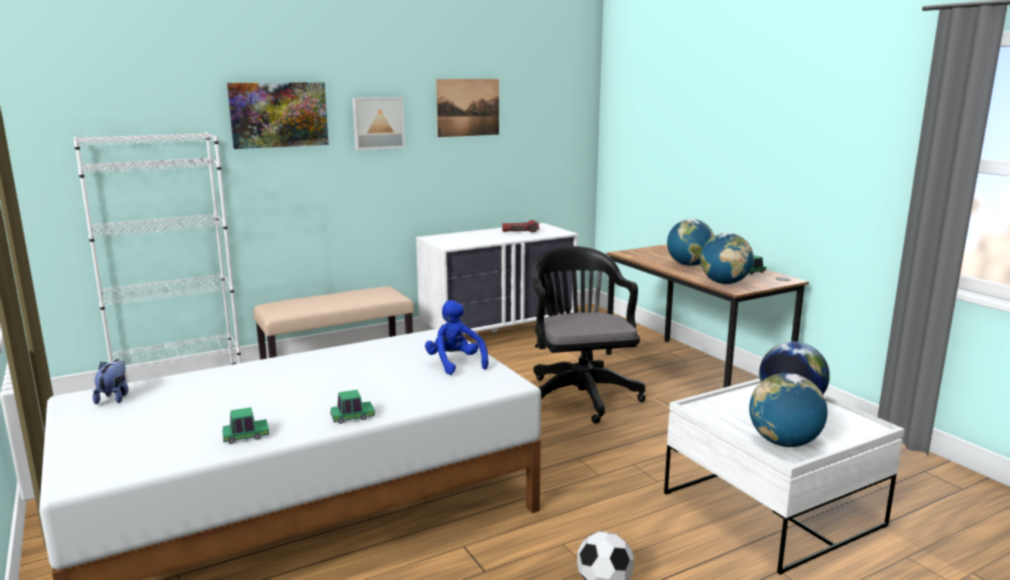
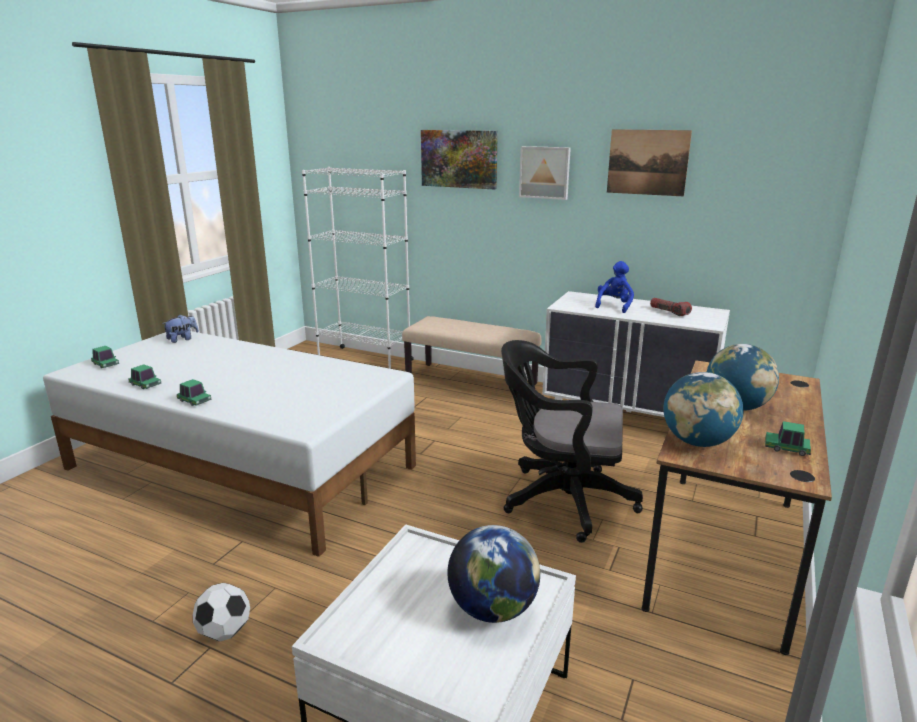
camera: 55 degrees right, 5 degrees up
blue plush toy [425,300,489,375] -> blue plush toy moved to [595,261,634,313]
black office chair [532,246,646,424] -> black office chair turned 120 degrees counterclockwise [501,340,643,543]
globe [749,373,828,447] -> none
none -> toy car [91,346,119,368]

